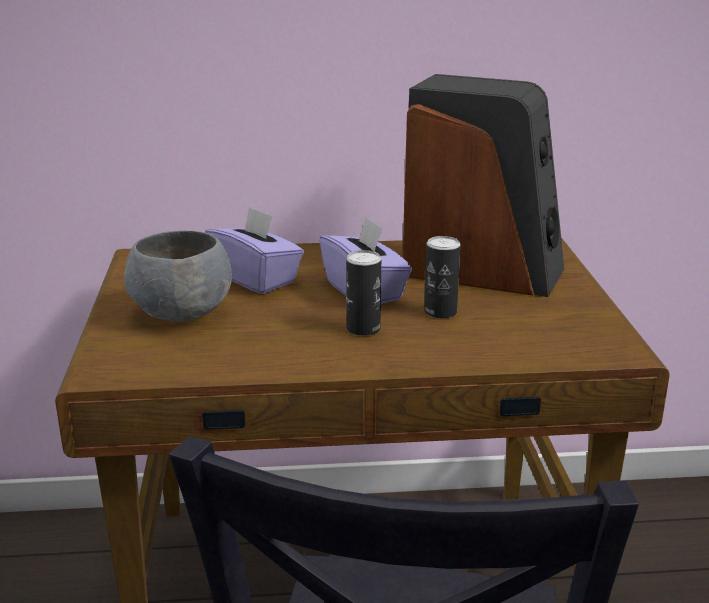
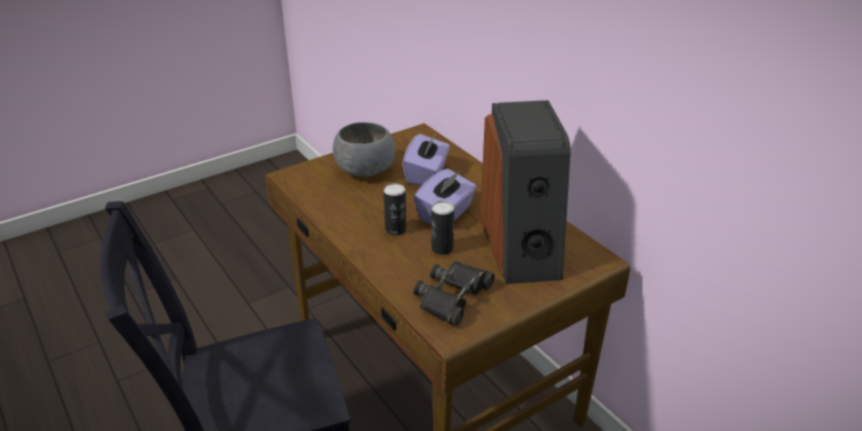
camera: 60 degrees right, 10 degrees up
none -> black binoculars [413,261,495,326]

